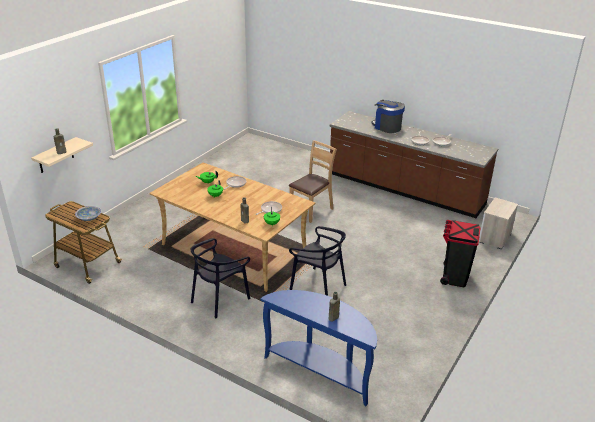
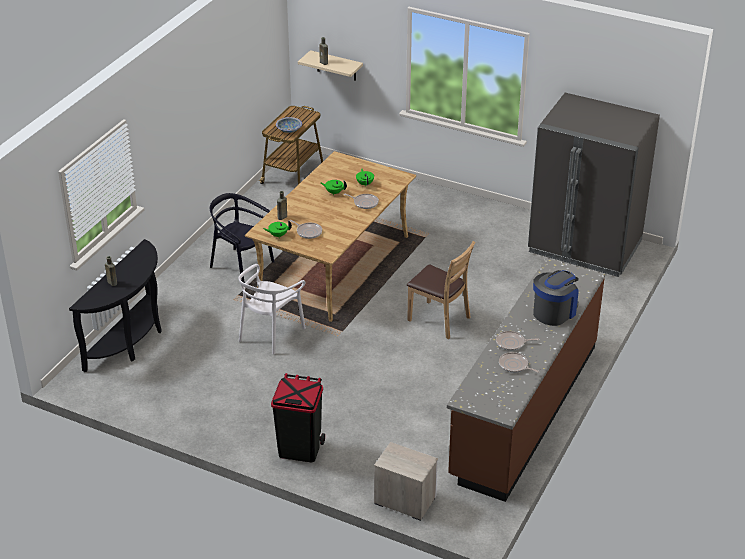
camera: 85 degrees right, 5 degrees up
blue console table [260,290,377,406] -> black console table [69,239,162,372]
black chair [289,226,346,296] -> white chair [239,264,306,354]
none -> grey fridge [528,93,660,277]

